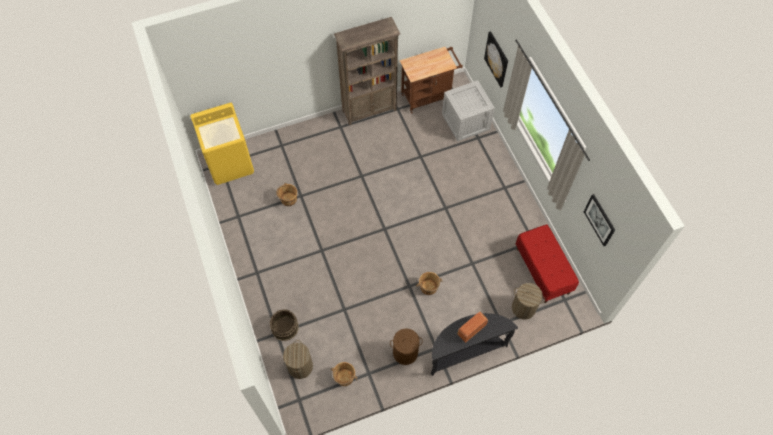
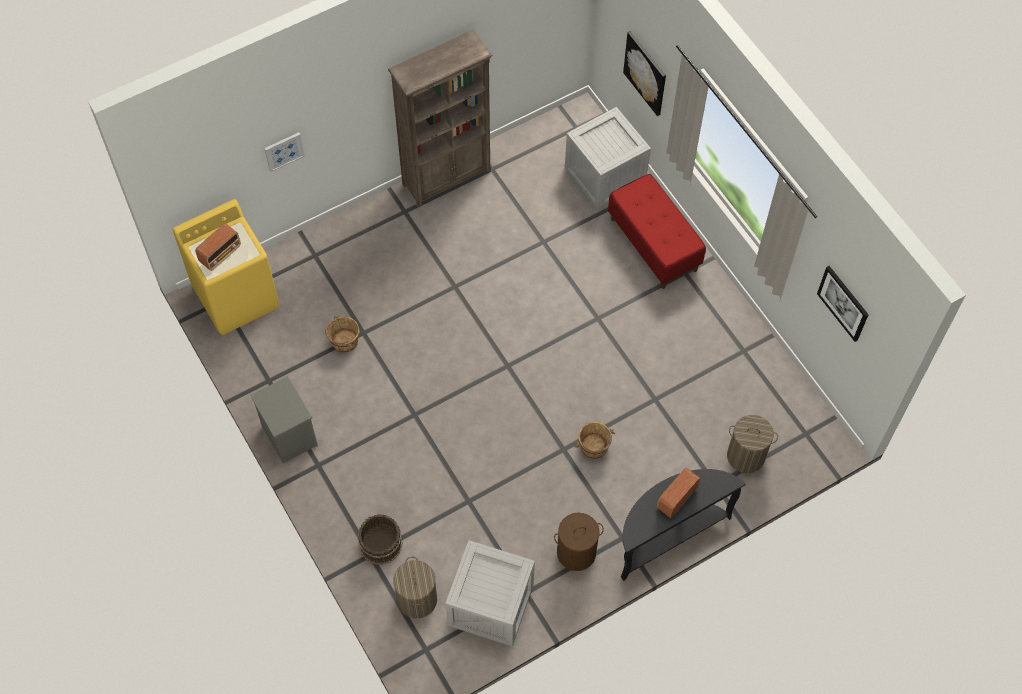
camera: 10 degrees left, 0 degrees up
brown bucket [331,362,358,386] -> crate [445,540,535,646]
brown cart [400,47,463,114] -> none
red bench [516,225,579,303] -> red bench moved to [608,174,706,289]
none -> radio [195,223,241,271]
none -> grey nightstand [250,376,318,463]
none -> picture [264,132,305,172]

